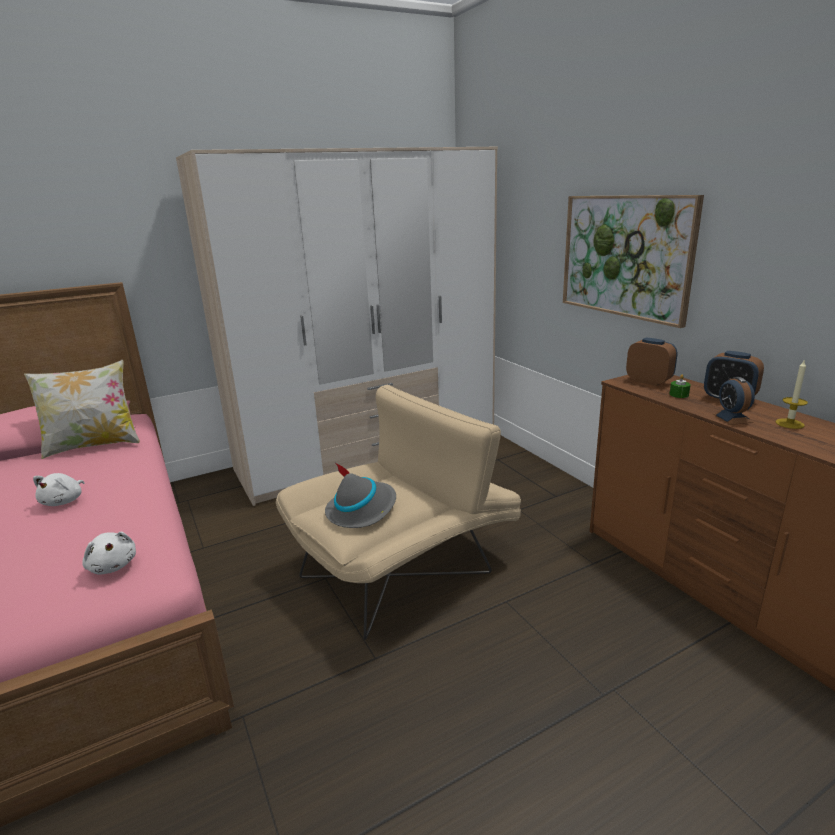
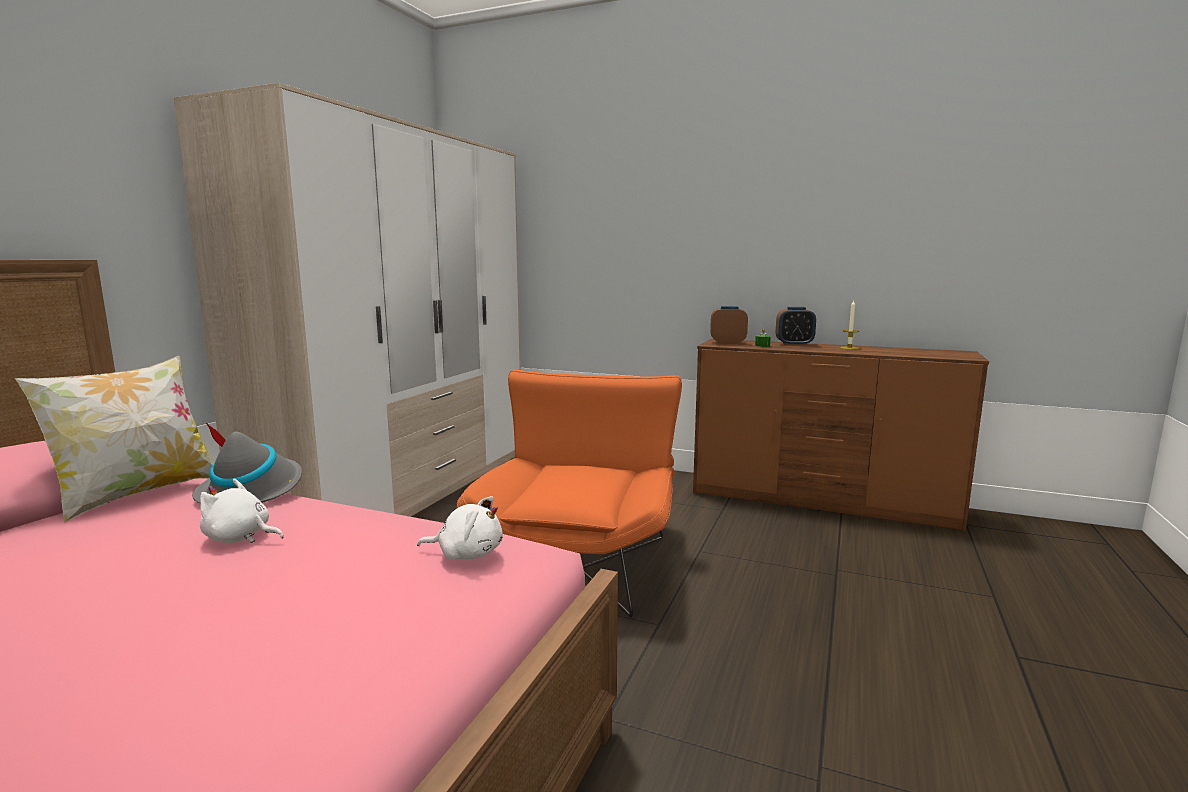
camera: 40 degrees left, 10 degrees down
white plush toy [33,473,85,506] -> white plush toy turned 135 degrees clockwise [200,479,284,543]
beige armchair [276,385,521,640] -> orange armchair [457,370,682,617]
grey hat [325,463,396,528] -> grey hat moved to [192,423,302,503]
picture [563,195,704,328] -> none
alarm clock [712,377,755,425] -> none

